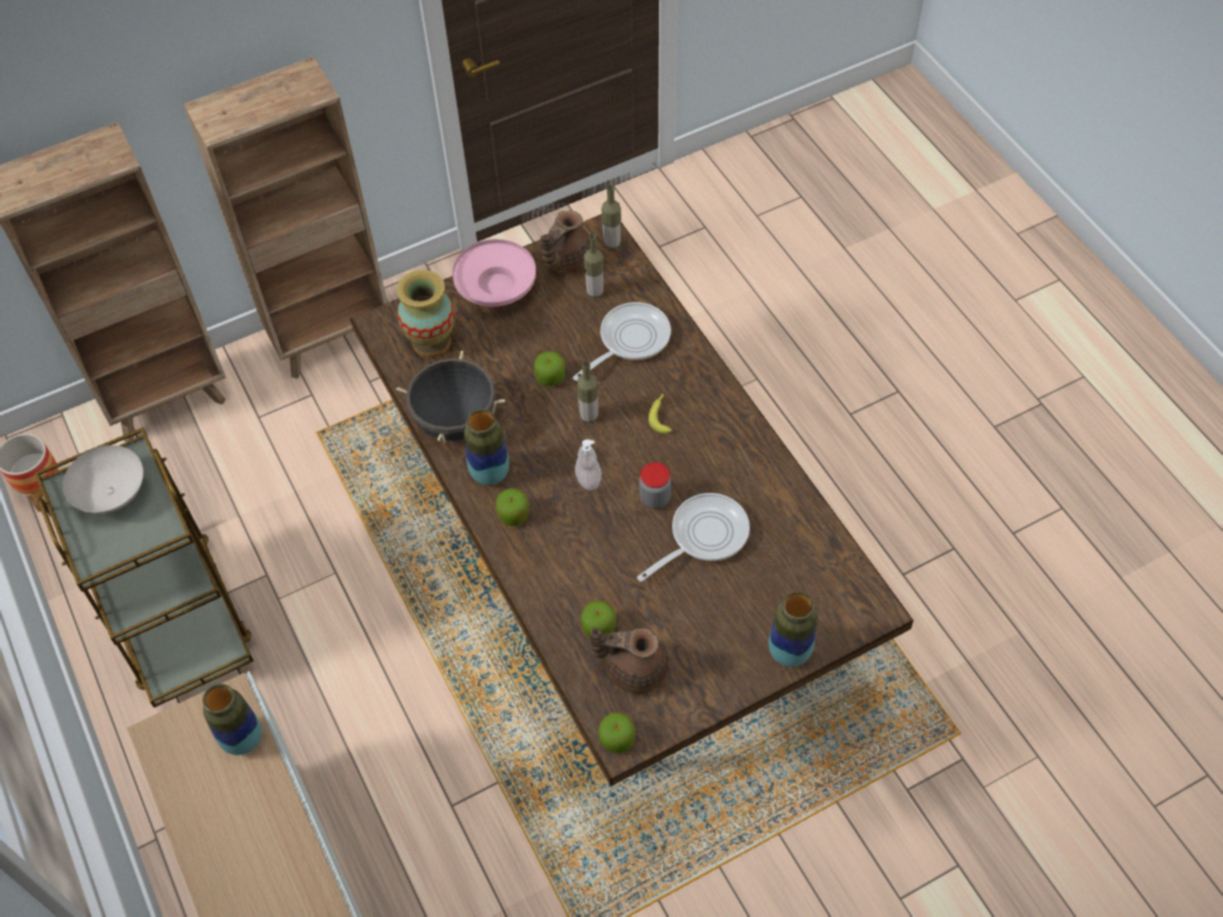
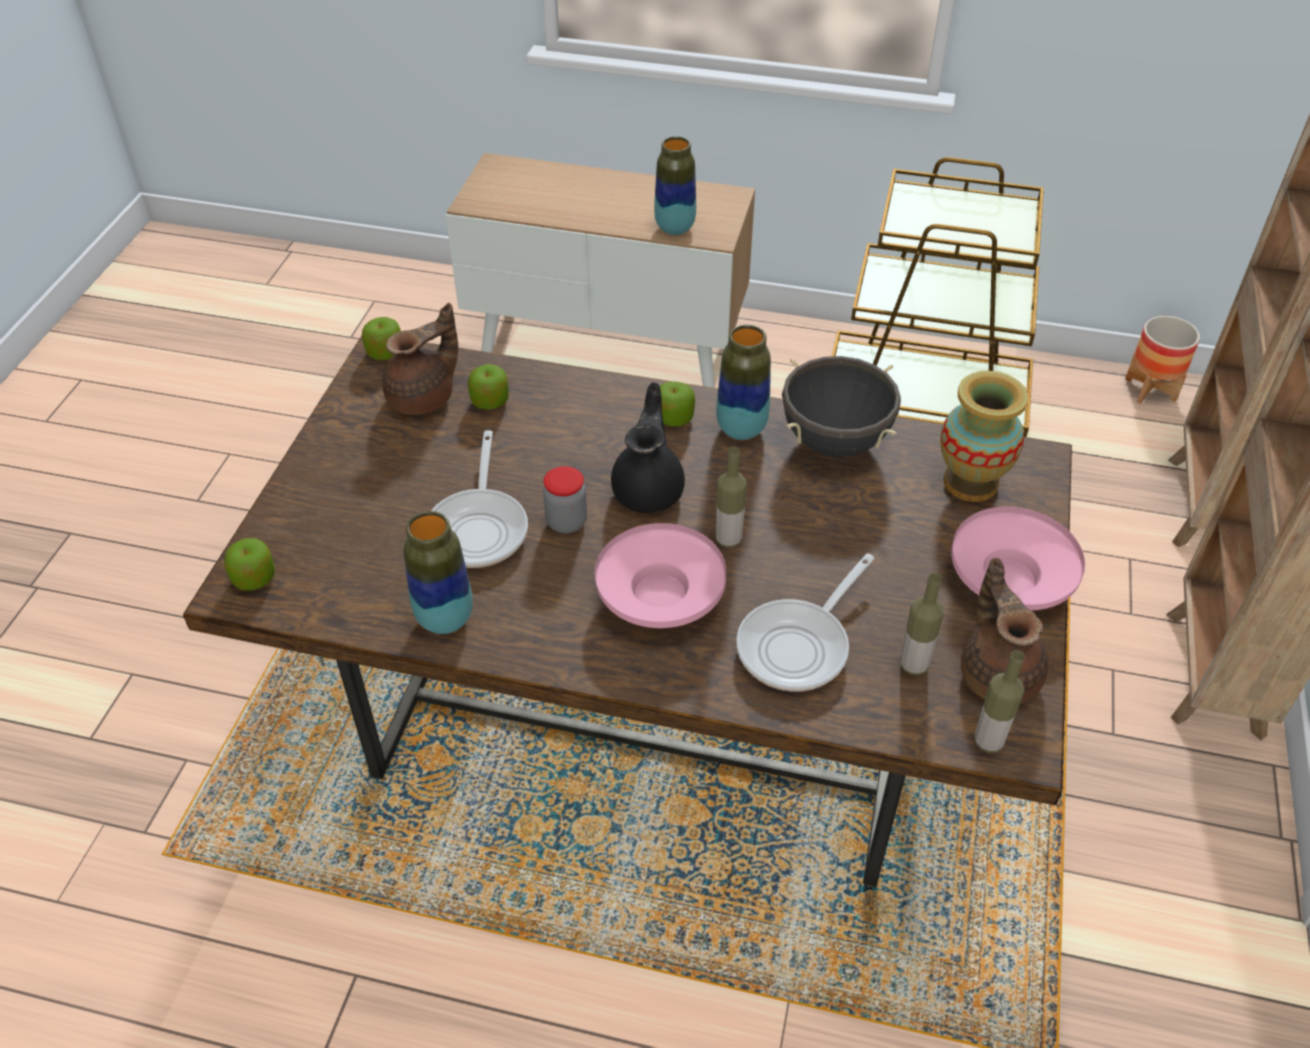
camera: 130 degrees right, 10 degrees down
white bowl [63,445,144,514] -> none
apple [534,351,565,386] -> apple moved to [224,538,275,590]
frying pan [573,302,671,381] -> frying pan turned 45 degrees clockwise [736,553,875,691]
soap dispenser [575,440,602,490] -> black teapot [611,382,685,513]
banana [648,393,672,434] -> pink bowl [595,523,726,628]
vase [769,591,817,667] -> vase moved to [403,511,473,634]

